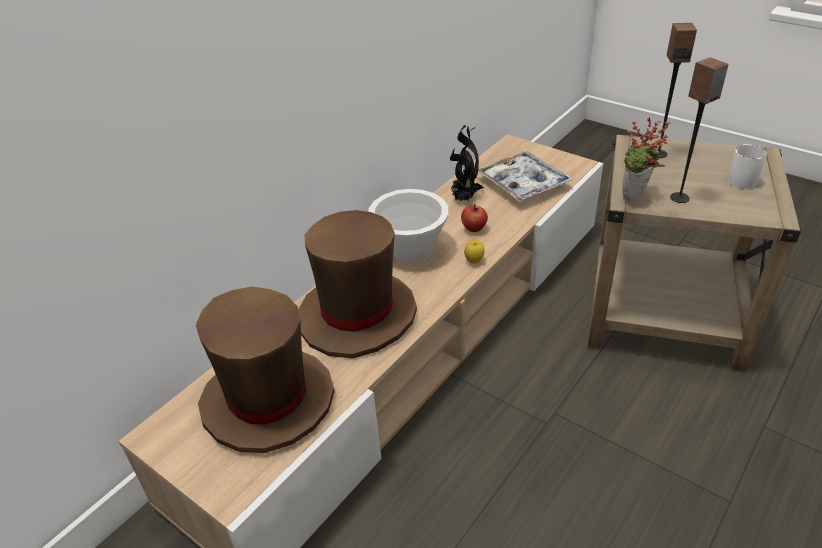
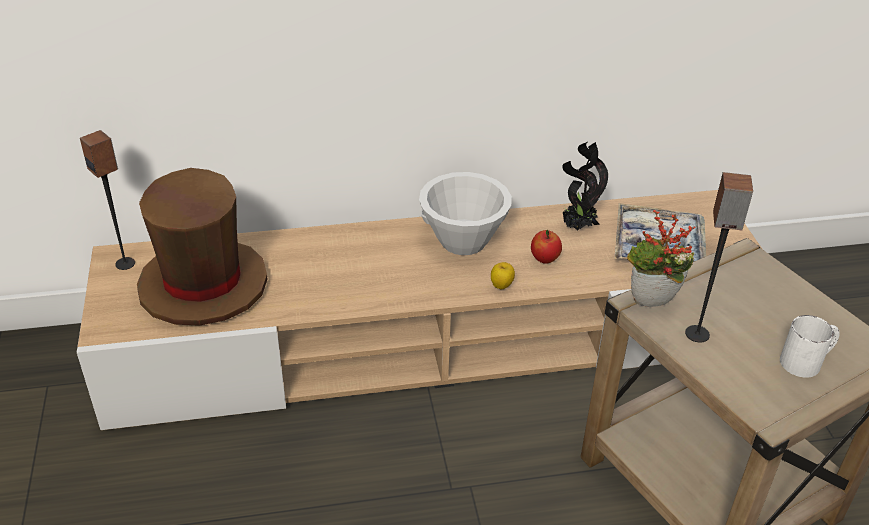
camera: 40 degrees right, 0 degrees up
brown hat [298,210,417,359] -> none
speaker [657,23,697,158] -> speaker moved to [80,130,135,270]

